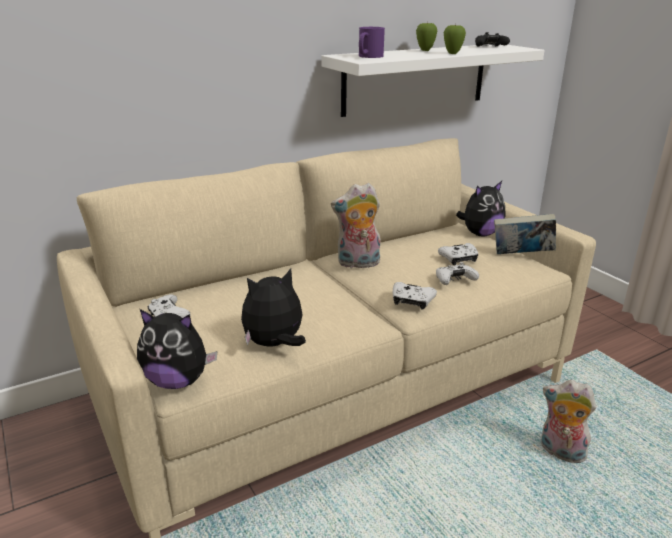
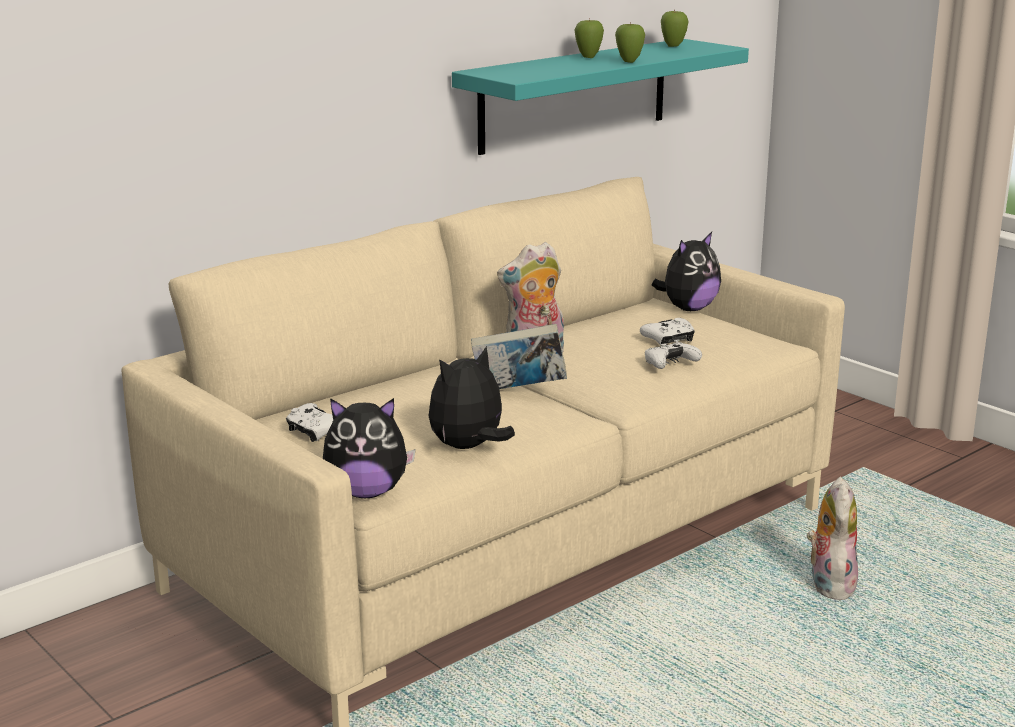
camera: 10 degrees left, 5 degrees down
white shelf [321,44,545,117] -> turquoise shelf [452,39,749,155]
purple mug [359,27,385,58] -> none
white game controller [393,282,437,309] -> none
black game controller [475,32,510,47] -> apple [661,9,688,47]
book [494,214,556,254] -> book moved to [471,324,567,389]
plush toy [541,380,596,463] -> plush toy turned 75 degrees clockwise [807,477,858,600]

